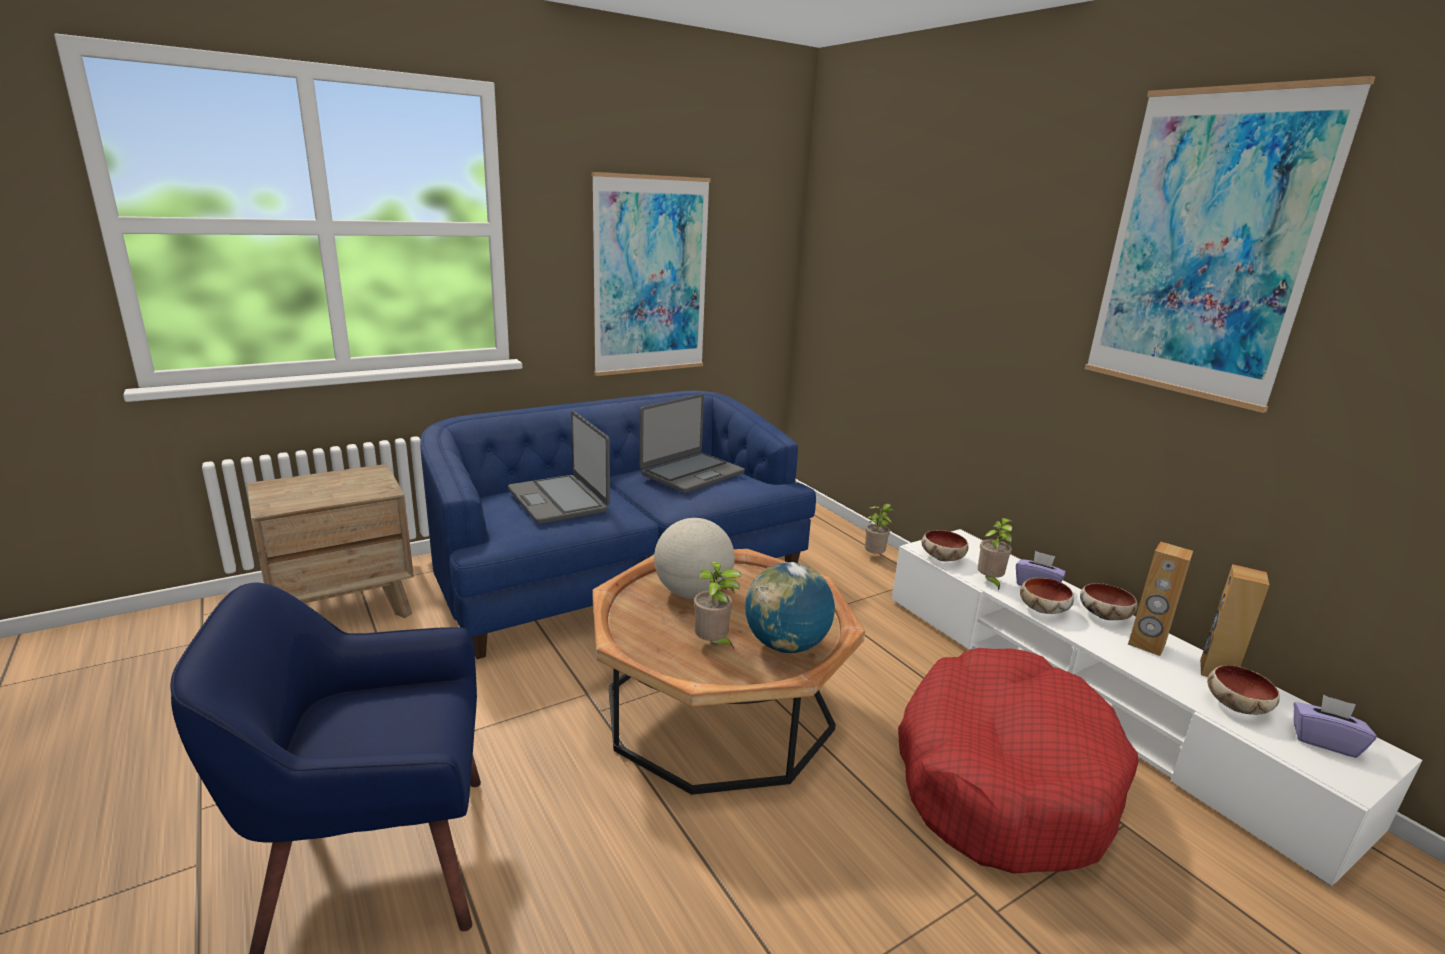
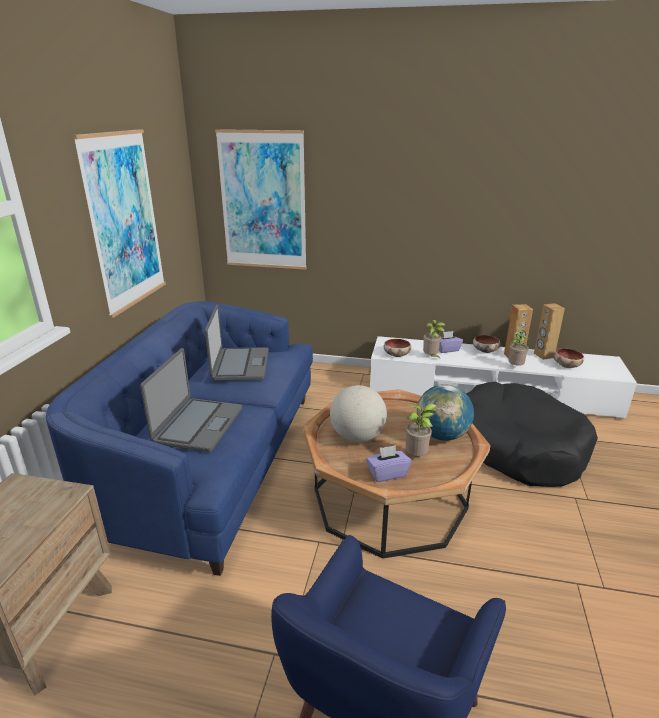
camera: 45 degrees left, 5 degrees up
laptop [508,411,610,524] -> laptop turned 90 degrees counterclockwise [140,348,242,452]
potted plant [865,504,894,554] -> potted plant moved to [508,326,529,366]
red dog bed [898,648,1139,874] -> black dog bed [466,382,598,487]
bowl [1020,578,1074,614] -> none
picture [1085,76,1375,413] -> picture moved to [215,129,307,270]
purple tissue box [1293,695,1377,758] -> purple tissue box moved to [366,445,411,482]

